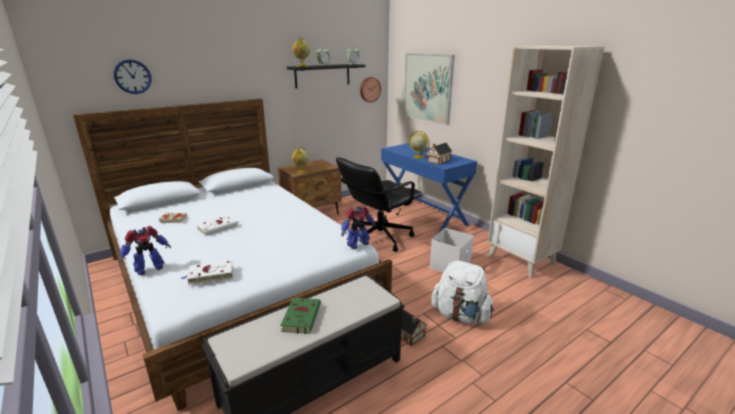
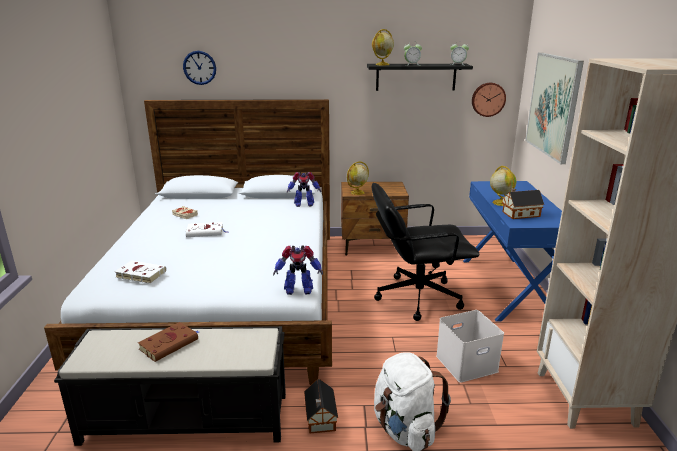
camera: 35 degrees right, 0 degrees up
toy robot [120,226,171,275] -> toy robot moved to [287,172,321,207]
green book [280,298,321,334] -> brown book [138,322,199,362]

